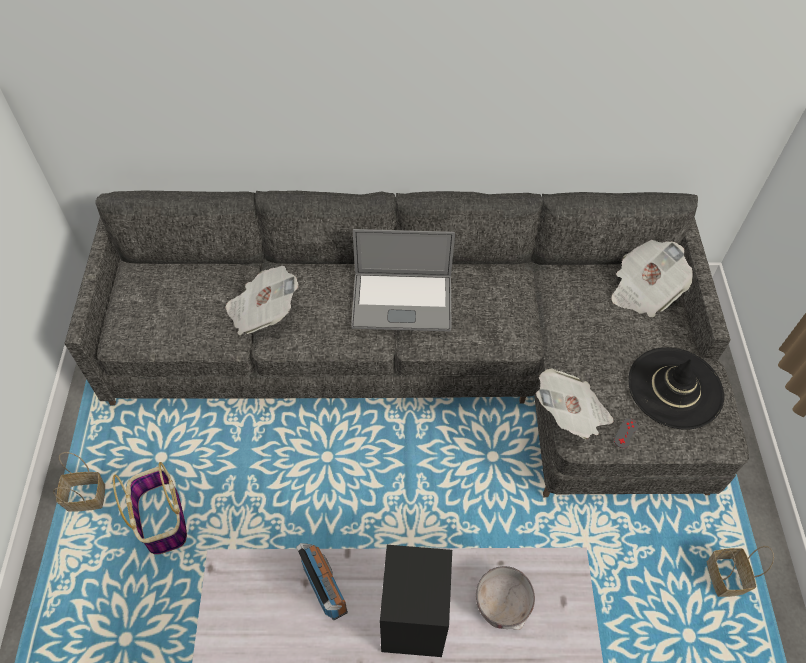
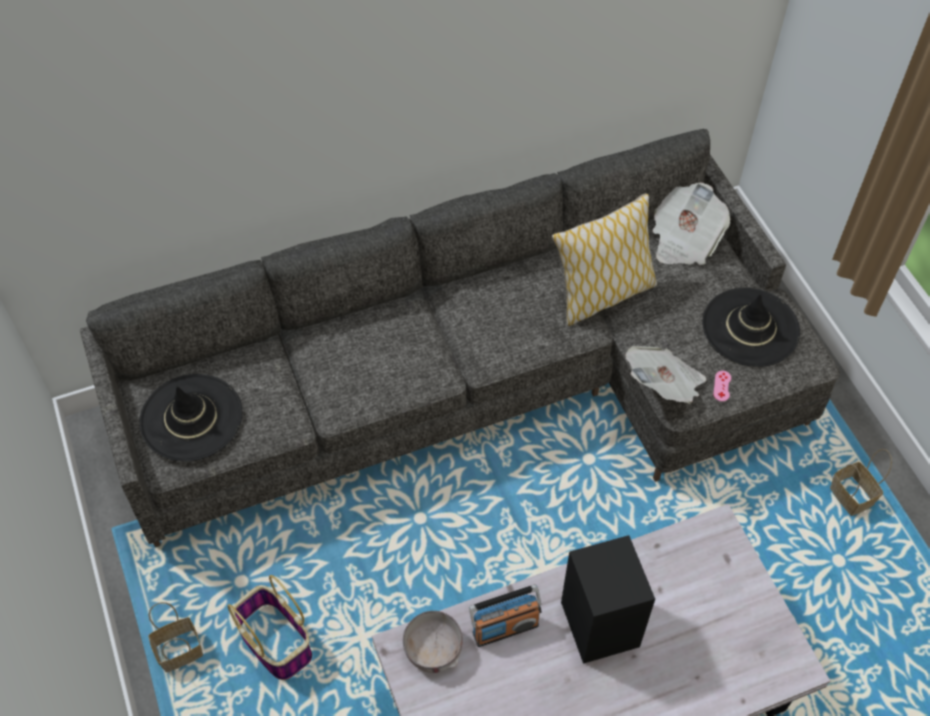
camera: 20 degrees left, 0 degrees up
newspaper [225,266,298,335] -> none
radio [296,543,348,620] -> radio turned 120 degrees clockwise [469,584,542,647]
laptop [351,229,455,332] -> none
grey bowl [476,566,535,630] -> grey bowl moved to [403,611,463,673]
grey game controller [614,418,638,448] -> pink game controller [713,371,731,402]
none -> black hat [139,374,242,462]
none -> pillow [552,193,657,326]

